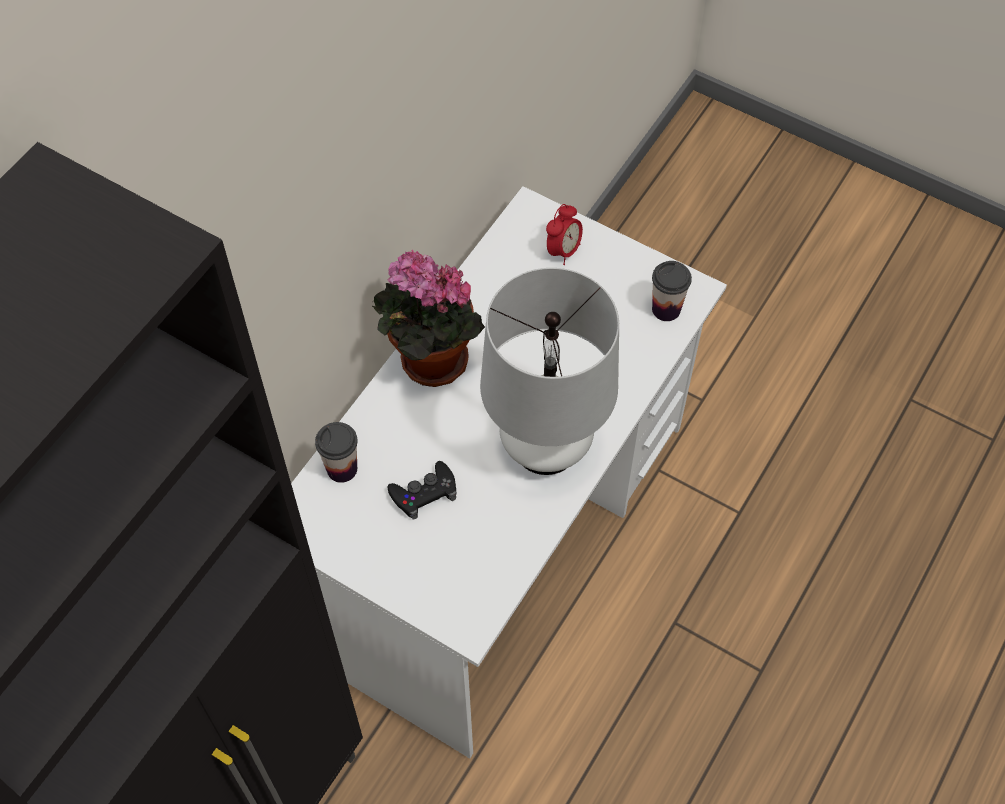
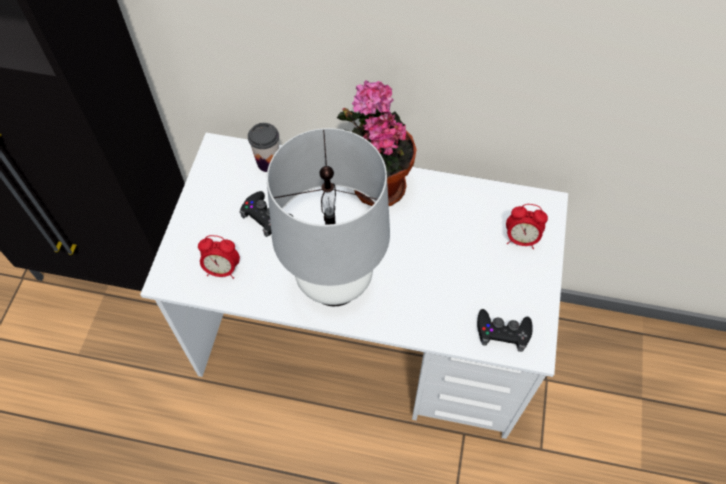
camera: 70 degrees right, 0 degrees up
cup [652,261,692,321] -> black game controller [477,309,533,352]
none -> alarm clock [198,235,240,279]

